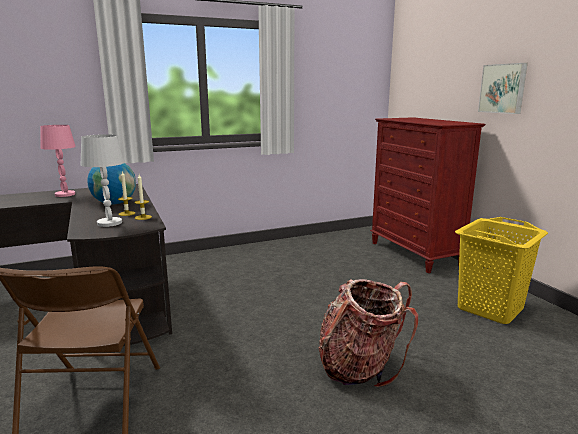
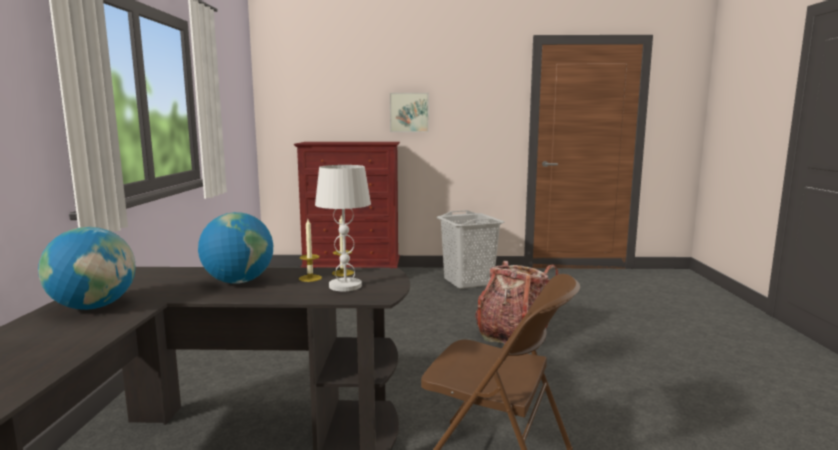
camera: 65 degrees left, 5 degrees down
pink table lamp [40,125,76,197] -> globe [38,227,136,310]
yellow laundry basket [455,217,548,324] -> grey laundry basket [437,210,504,289]

